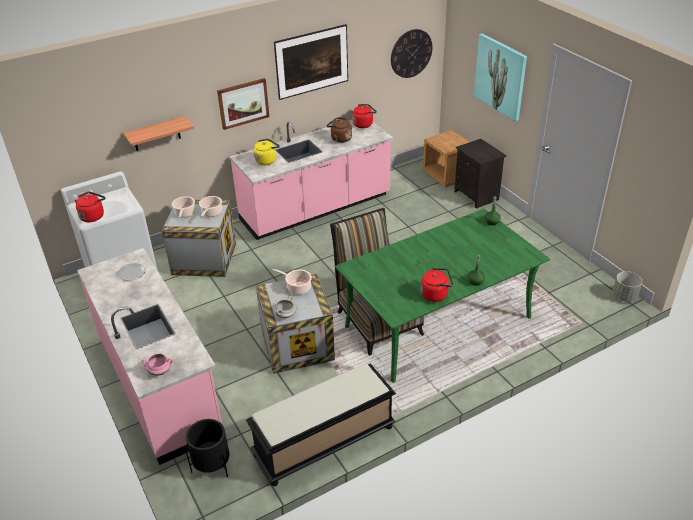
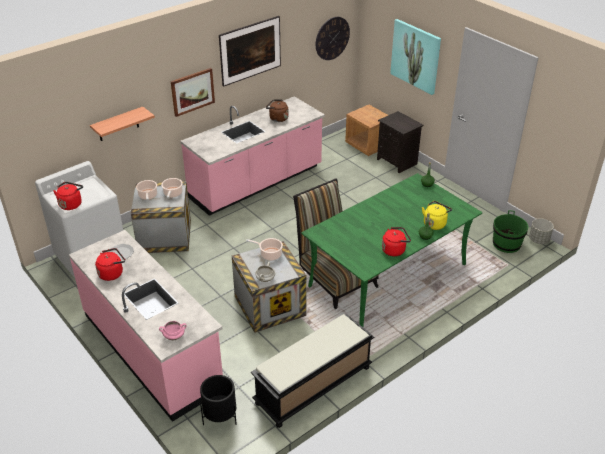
camera: 10 degrees left, 0 degrees up
yellow kettle [254,139,280,165] -> yellow kettle moved to [422,201,452,230]
red kettle [352,104,377,128] -> red kettle moved to [95,248,125,281]
none -> green bucket [493,210,528,253]

